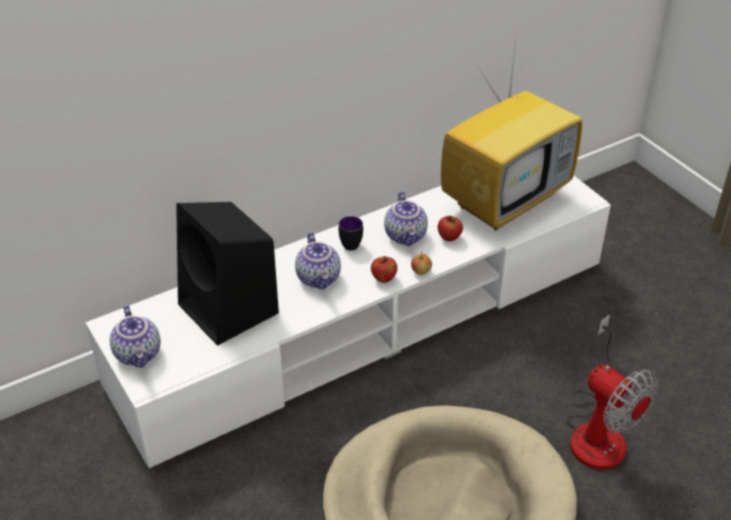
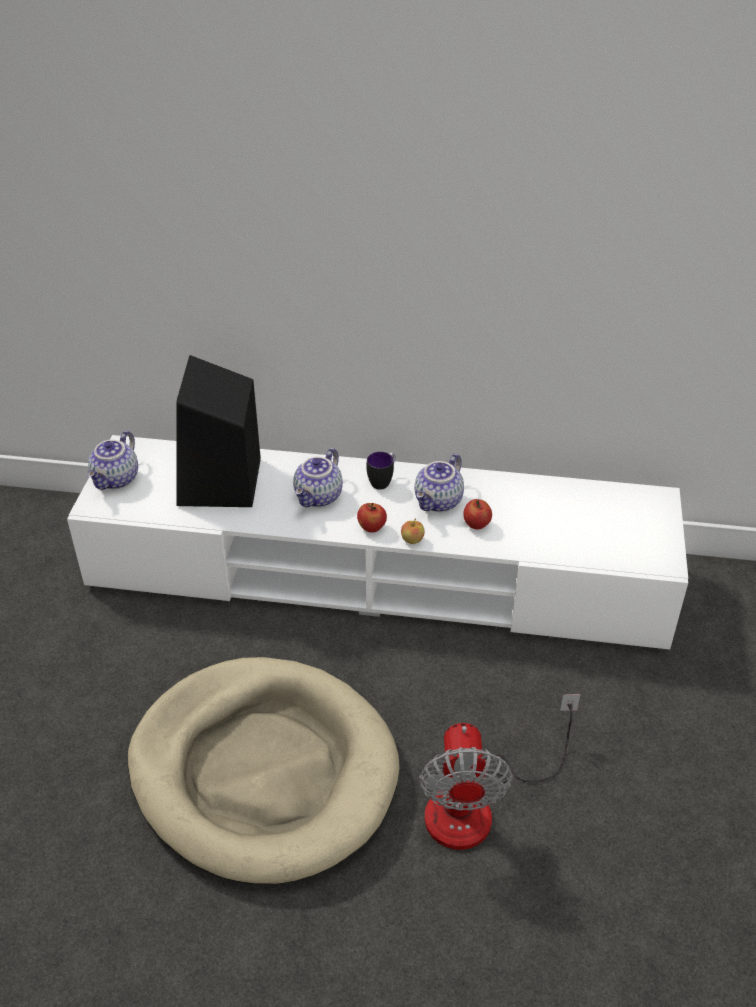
camera: 40 degrees right, 0 degrees up
television [441,33,582,230] -> none

